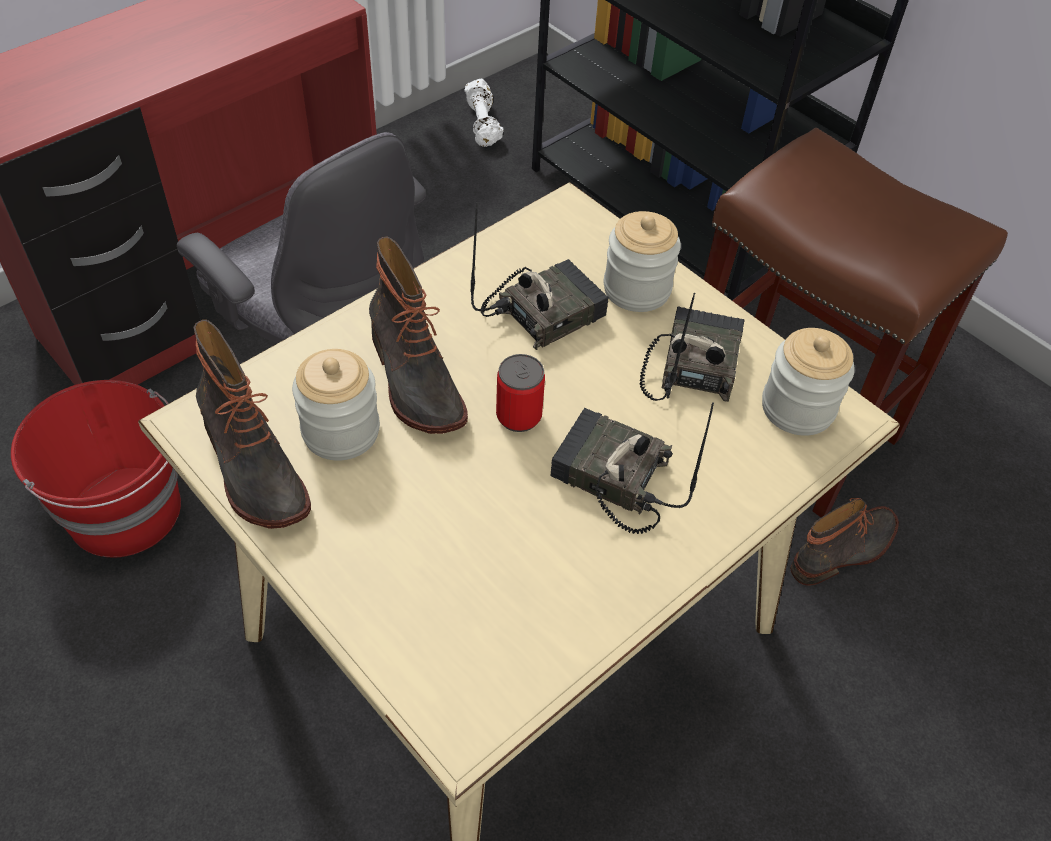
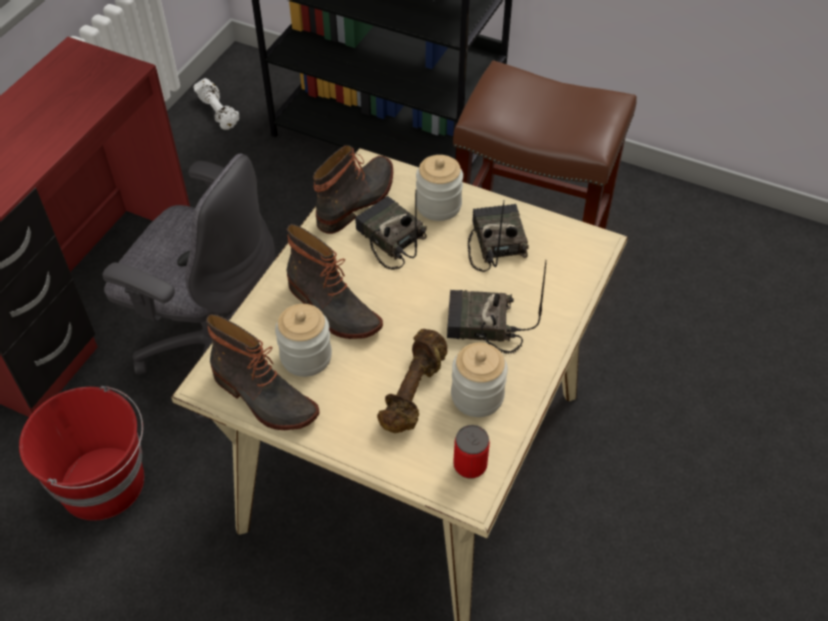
camera: 20 degrees left, 0 degrees up
radio [470,202,609,350] -> radio turned 75 degrees counterclockwise [355,190,427,270]
can [496,354,545,432] -> can moved to [453,425,490,479]
jar [762,328,855,436] -> jar moved to [451,343,508,417]
boot [790,498,899,586] -> boot moved to [313,145,393,234]
none -> brown dumbbell [377,329,448,433]

